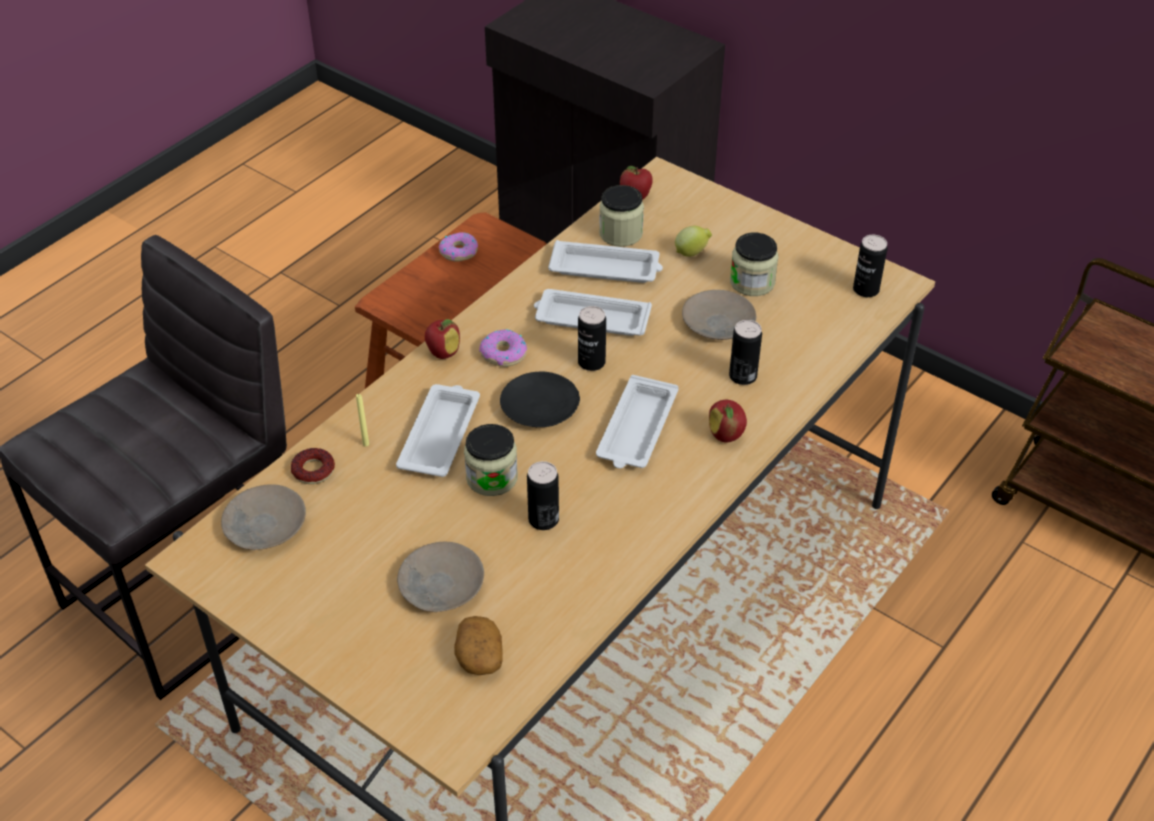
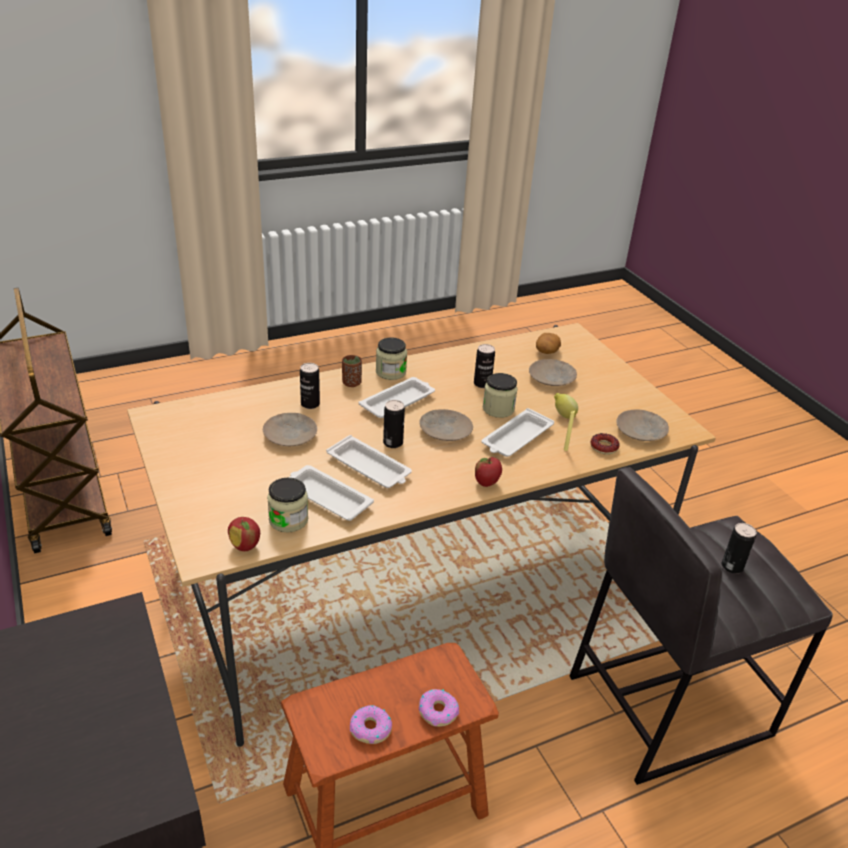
camera: 155 degrees left, 10 degrees down
donut [479,329,527,367] -> donut moved to [419,689,459,727]
black plate [500,372,580,427] -> beige plate [419,409,473,441]
lemon [675,226,712,257] -> lemon moved to [554,393,578,419]
apple [709,400,747,442] -> brown cup [342,355,362,387]
jar [730,232,779,296] -> jar moved to [376,337,407,380]
can [853,235,887,297] -> can moved to [722,523,756,574]

